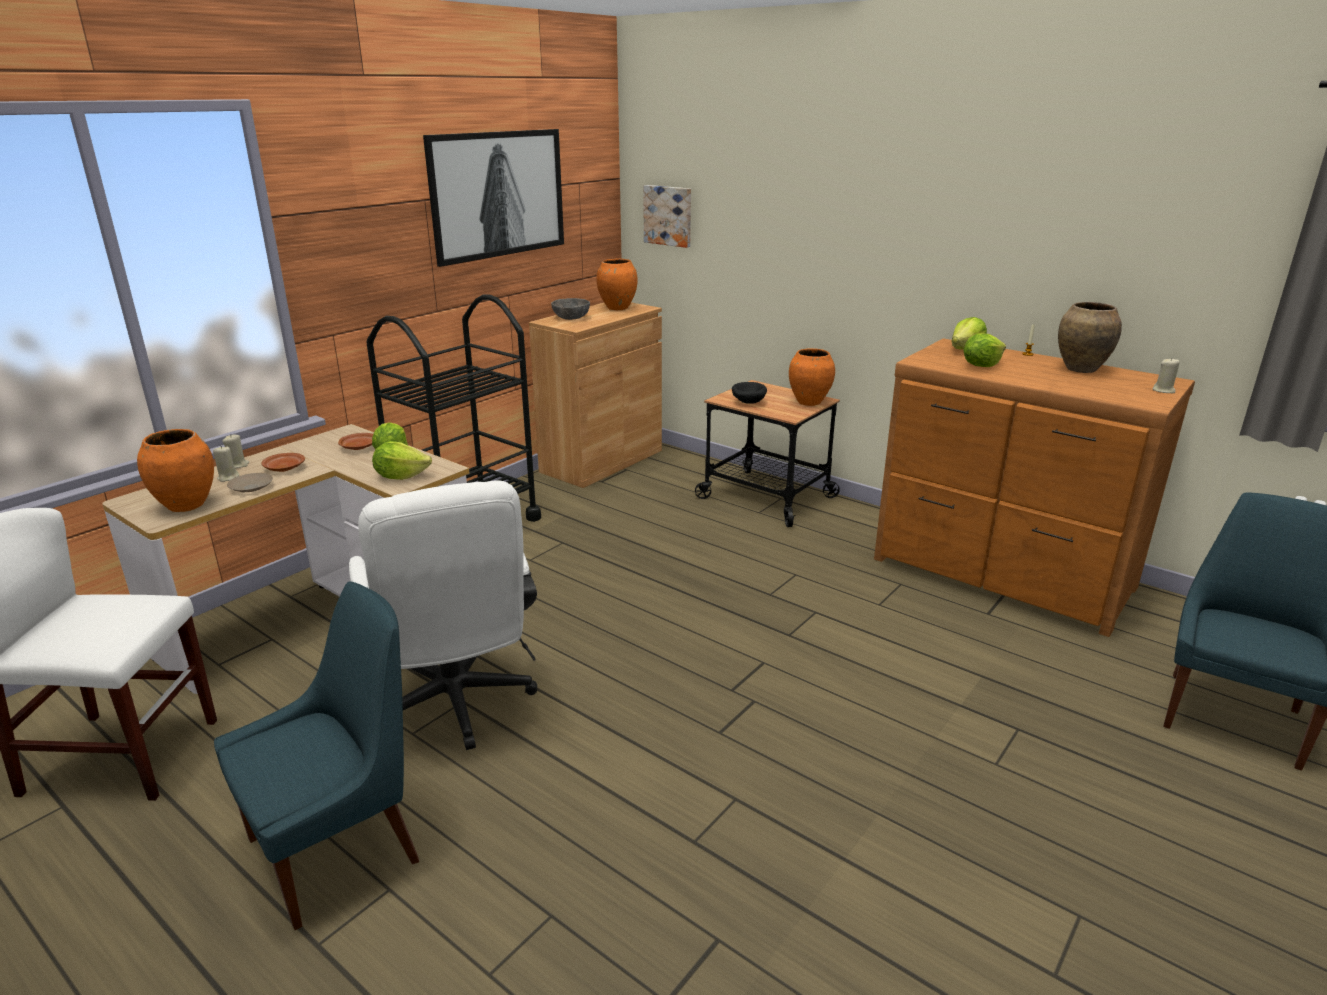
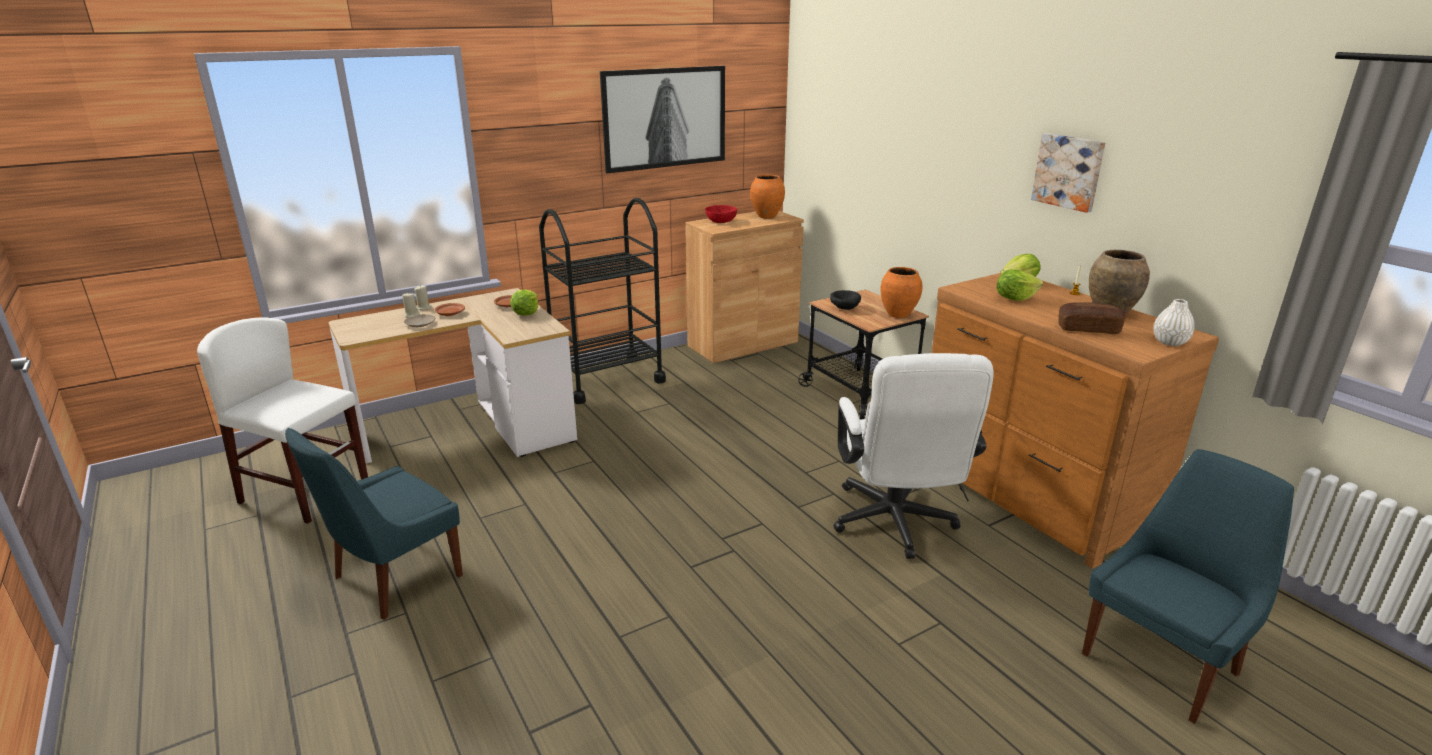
camera: 20 degrees right, 0 degrees up
orange vase [137,429,214,512] -> none
blue chair [214,581,419,930] -> blue chair turned 150 degrees clockwise [285,428,463,620]
white office chair [349,480,537,750] -> white office chair moved to [833,353,994,559]
lettuce [372,441,432,480] -> none
grey bowl [551,298,590,320] -> red bowl [705,205,737,223]
picture [643,185,691,248] -> picture moved to [1031,133,1106,213]
beige candle [1153,358,1180,393] -> white vase [1154,299,1195,346]
none -> bread [1058,302,1126,334]

